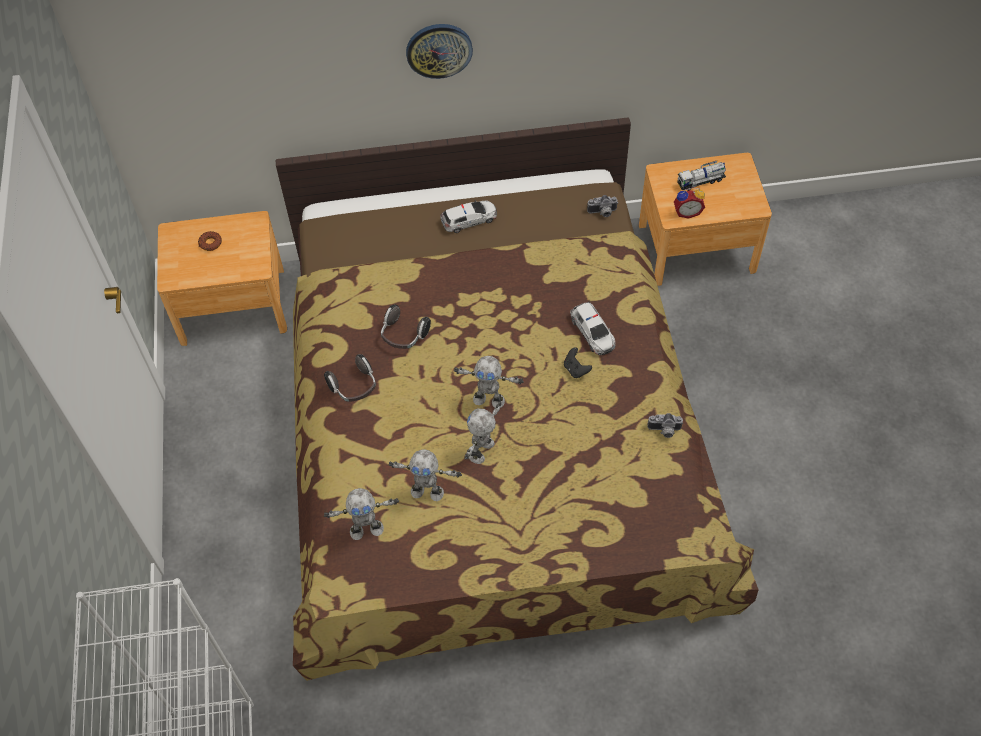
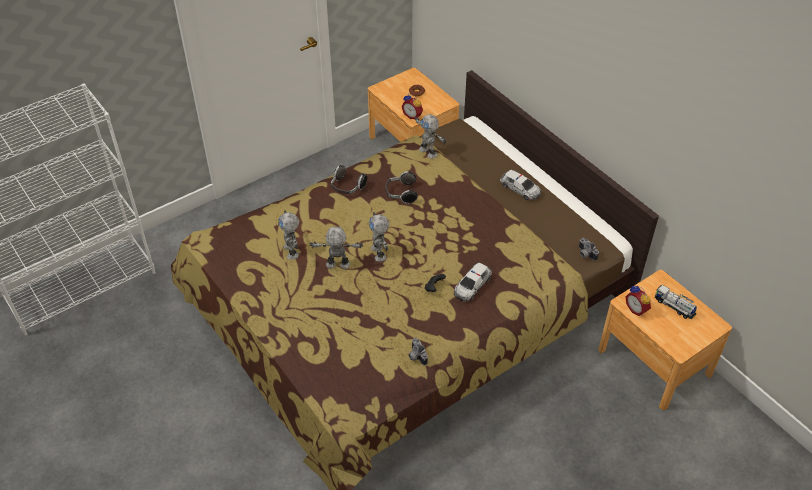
camera: 60 degrees right, 10 degrees down
toy robot [324,488,399,540] -> toy robot moved to [415,115,446,159]
wall clock [406,24,473,79] -> none
none -> alarm clock [401,94,423,119]

